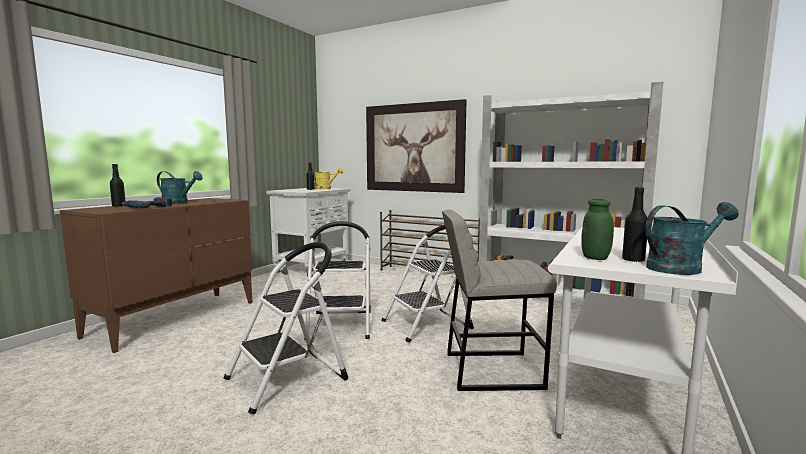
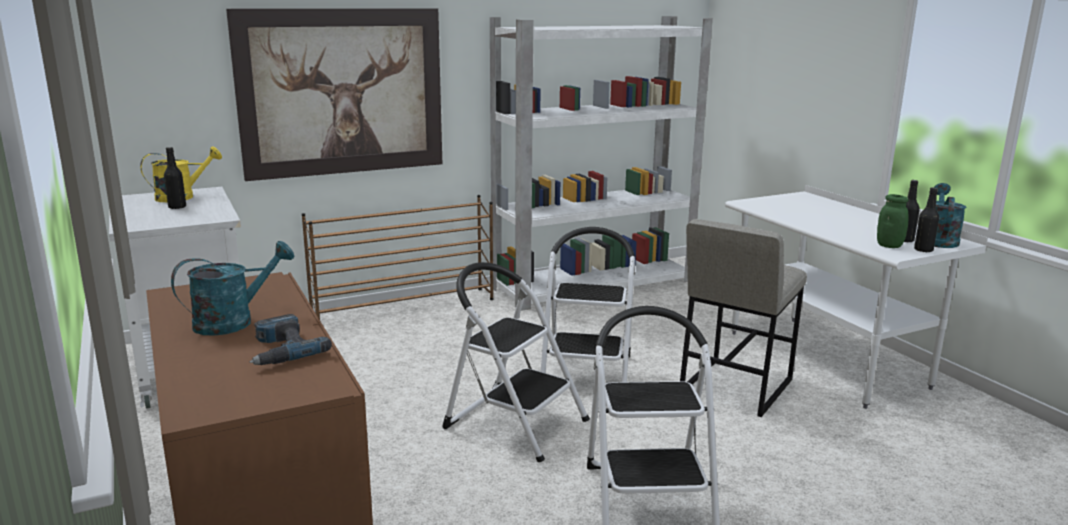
camera: 55 degrees left, 10 degrees up
black bottle [110,164,125,206] -> black bottle moved to [914,187,939,253]

